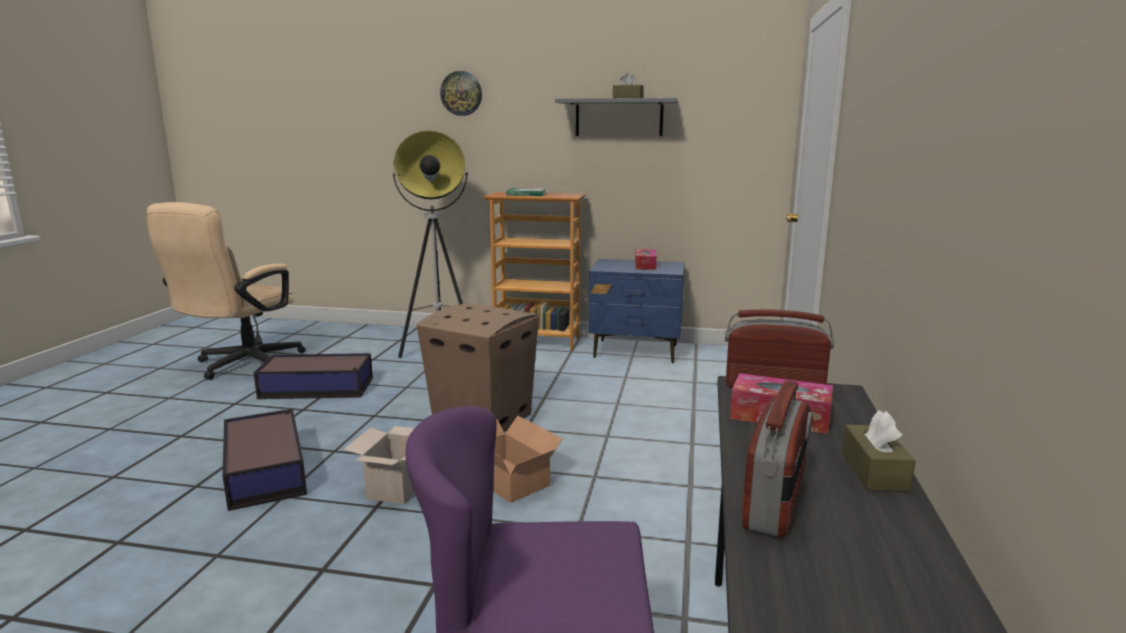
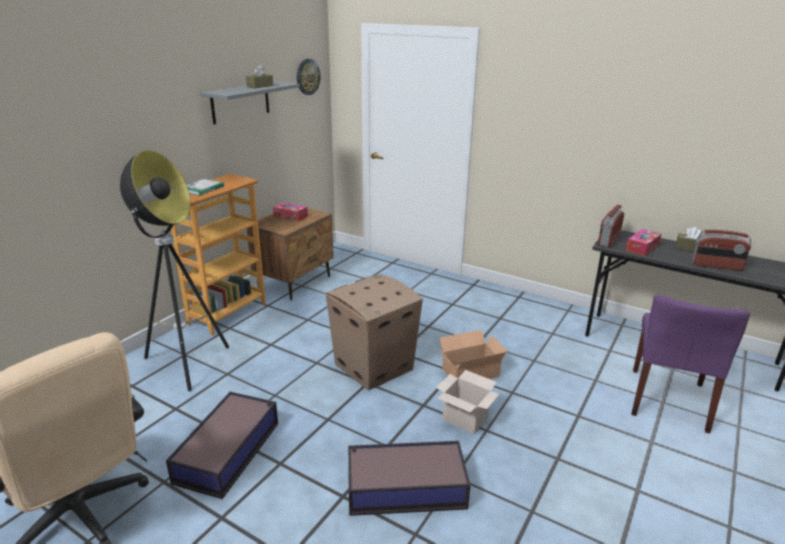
camera: 70 degrees left, 10 degrees up
wall clock [440,71,482,116] -> wall clock moved to [297,59,320,95]
blue nightstand [588,259,685,363] -> brown nightstand [247,208,334,300]
radio [742,381,813,538] -> radio turned 150 degrees clockwise [692,230,752,271]

